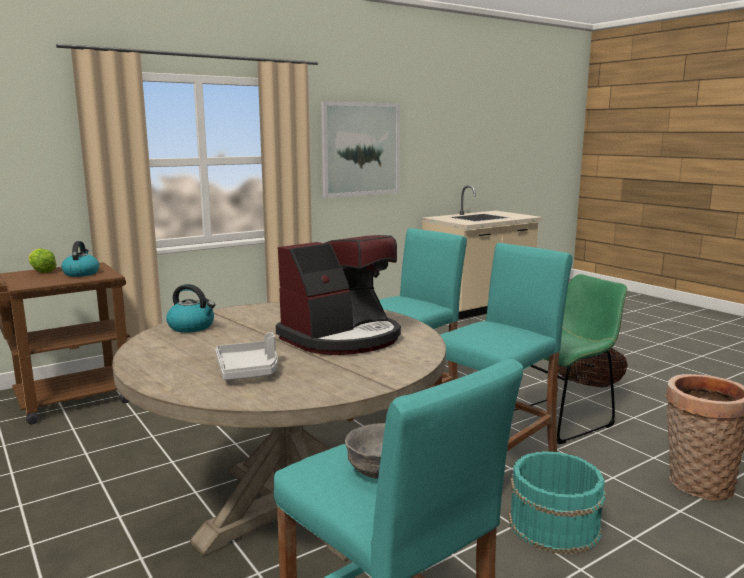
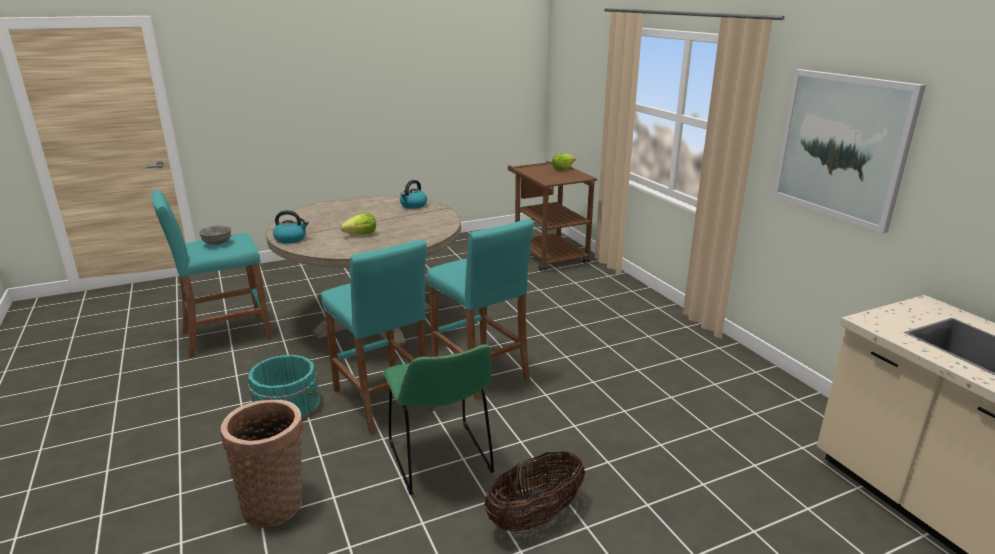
camera: 100 degrees right, 10 degrees up
kettle [61,241,99,277] -> kettle moved to [273,210,309,244]
grey tray [215,332,278,380] -> none
coffee machine [276,235,401,355] -> lettuce [340,213,376,235]

